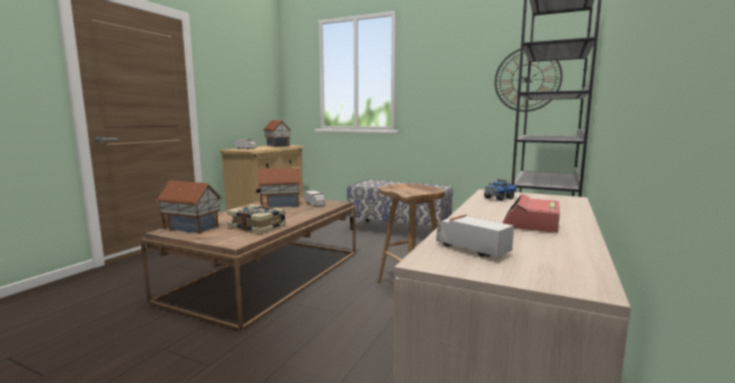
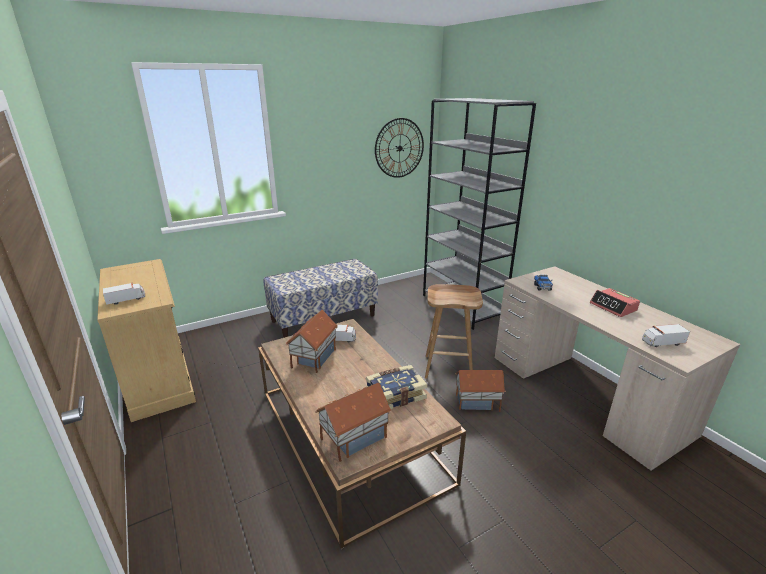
camera: 55 degrees left, 15 degrees up
toy house [263,120,291,147] -> toy house moved to [455,370,506,412]

